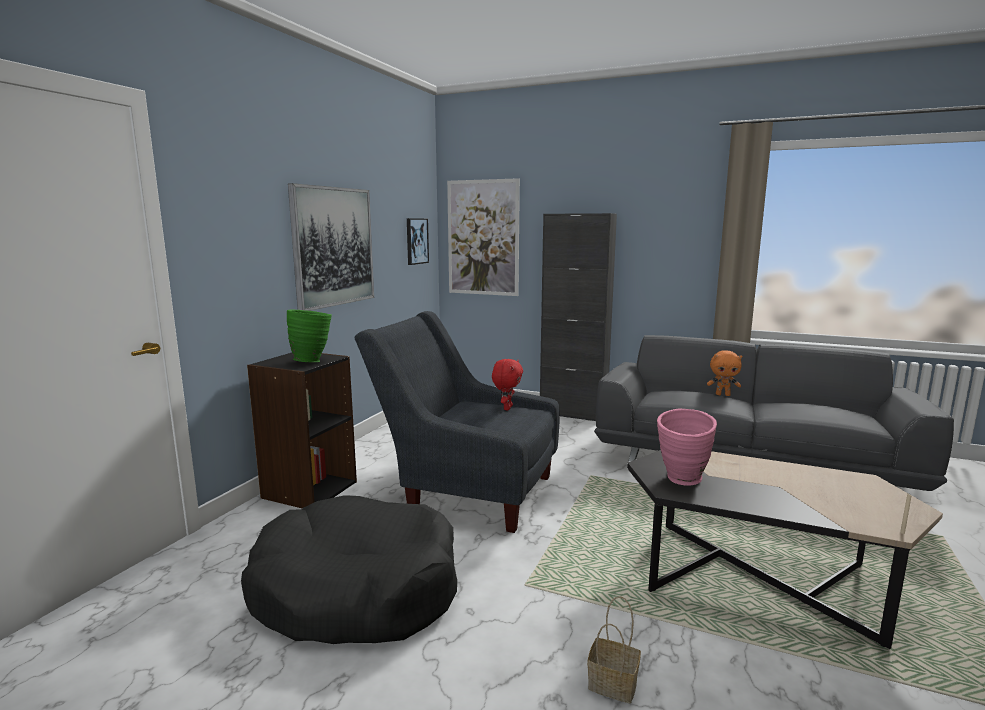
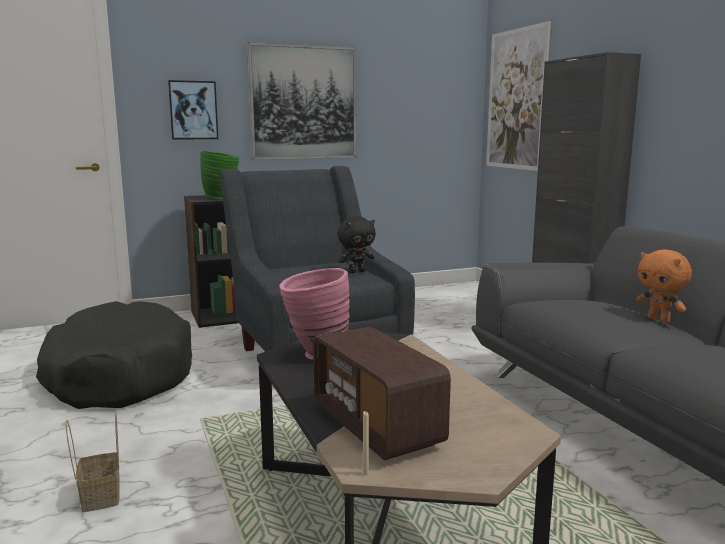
camera: 45 degrees right, 0 degrees up
picture [407,218,429,265] -> picture moved to [168,80,218,140]
red plush toy [492,359,523,410] -> black plush toy [338,216,376,273]
none -> radio [313,327,451,460]

